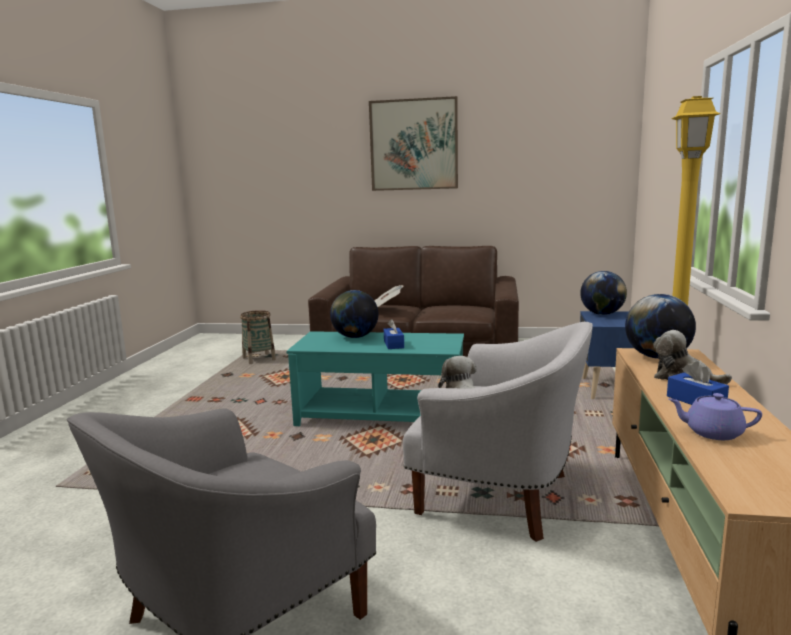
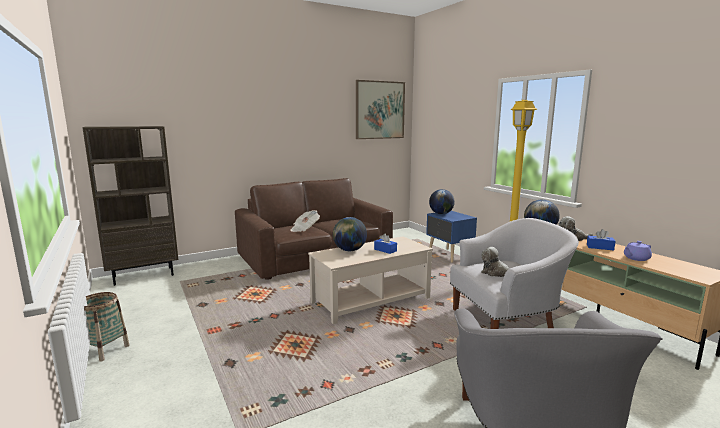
camera: 40 degrees left, 0 degrees up
basket [240,310,276,364] -> basket moved to [84,292,130,362]
turquoise coffee table [286,331,464,426] -> beige coffee table [308,236,433,324]
picture [369,96,458,191] -> picture moved to [356,80,405,139]
none -> brown bookcase [82,126,178,286]

